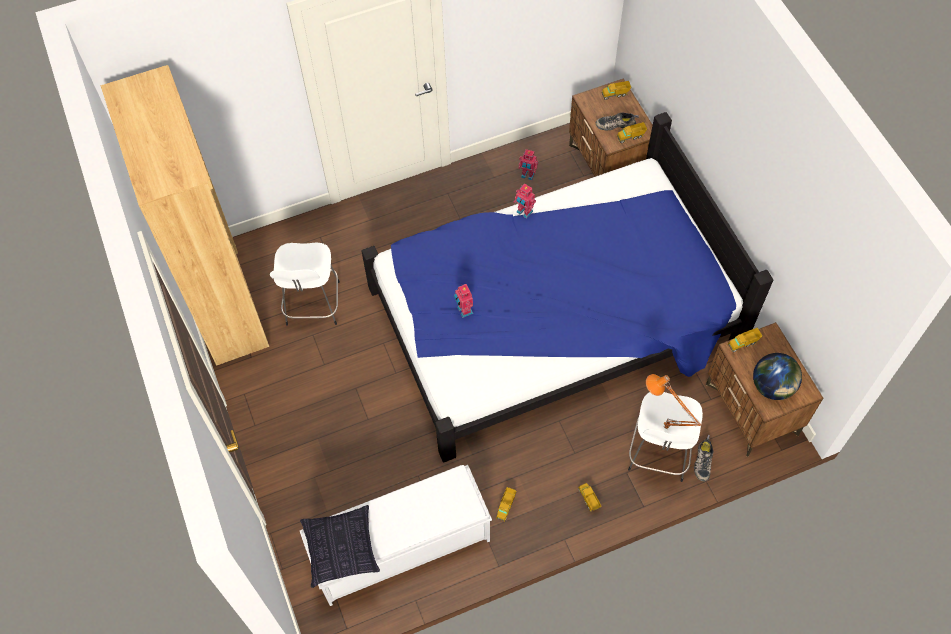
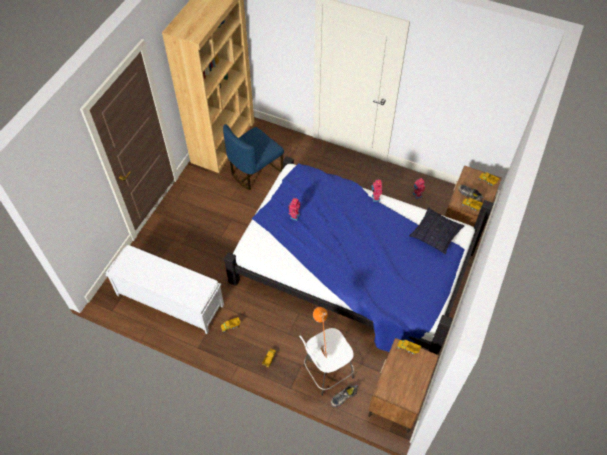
camera: 45 degrees right, 5 degrees down
white stool [270,242,340,326] -> blue chair [223,124,284,190]
pillow [300,505,380,588] -> pillow moved to [409,207,464,254]
globe [753,353,802,400] -> none

